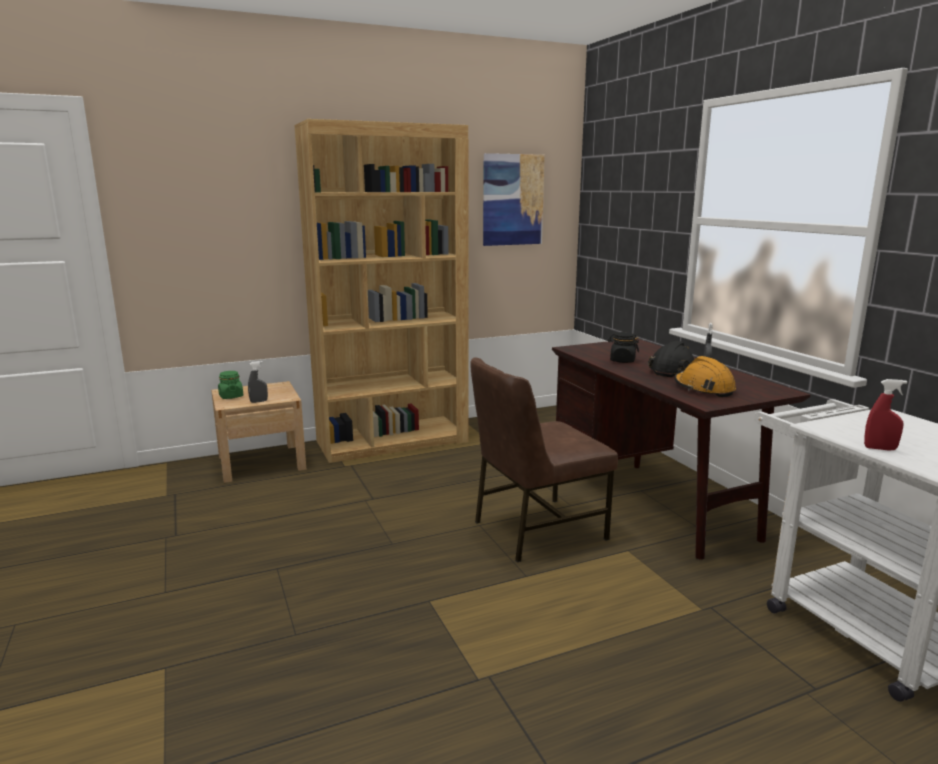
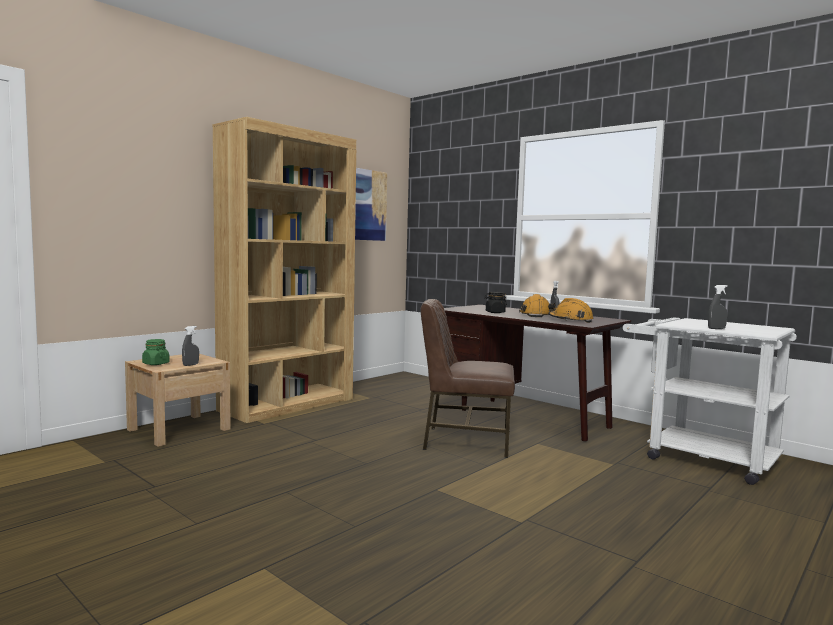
camera: 25 degrees left, 10 degrees down
brown chair [470,357,618,562] -> brown chair turned 60 degrees clockwise [421,299,515,458]
black hard hat [648,341,694,377] -> orange hard hat [519,294,549,317]
red spray bottle [864,379,907,451] -> grey spray bottle [708,285,728,329]

